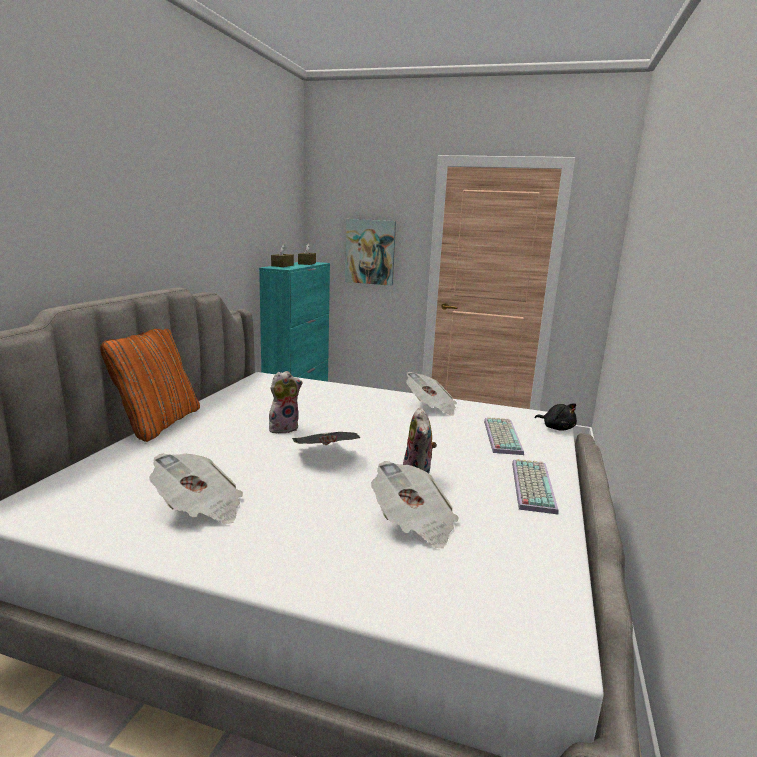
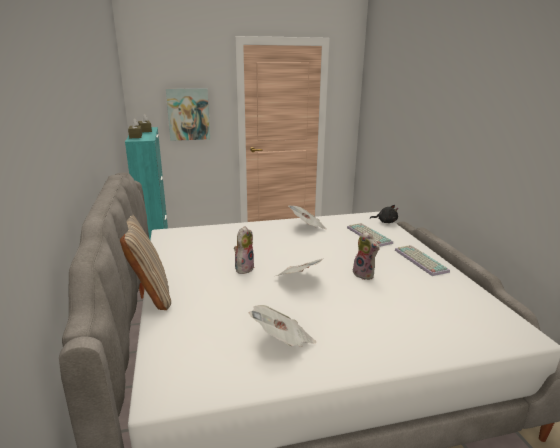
camera: 30 degrees left, 5 degrees up
orange pillow [100,329,200,442] -> beige pillow [120,215,171,310]
newspaper [371,461,459,548] -> none

